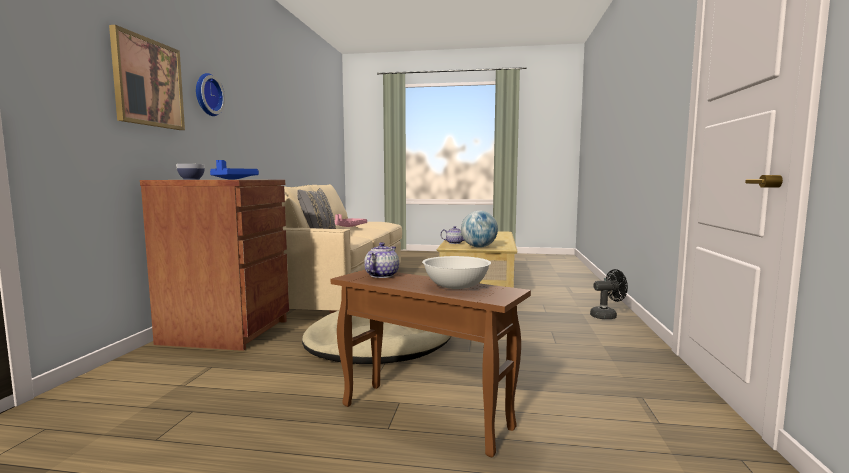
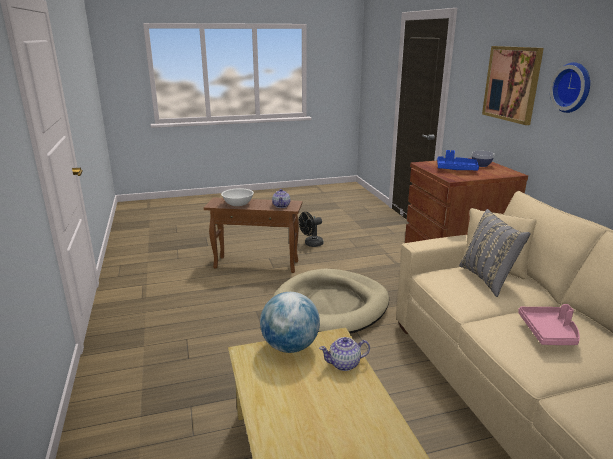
camera: 155 degrees right, 15 degrees up
black fan [590,269,628,319] -> black fan moved to [299,212,323,247]

